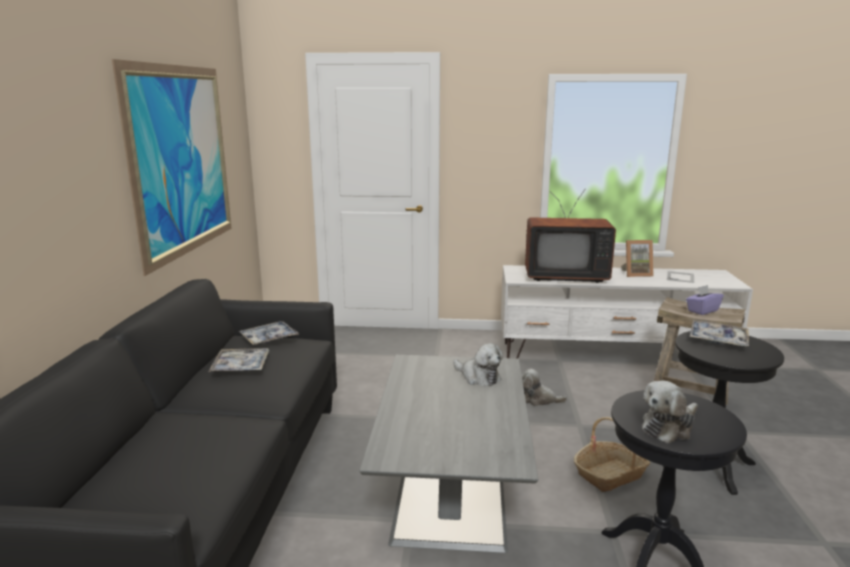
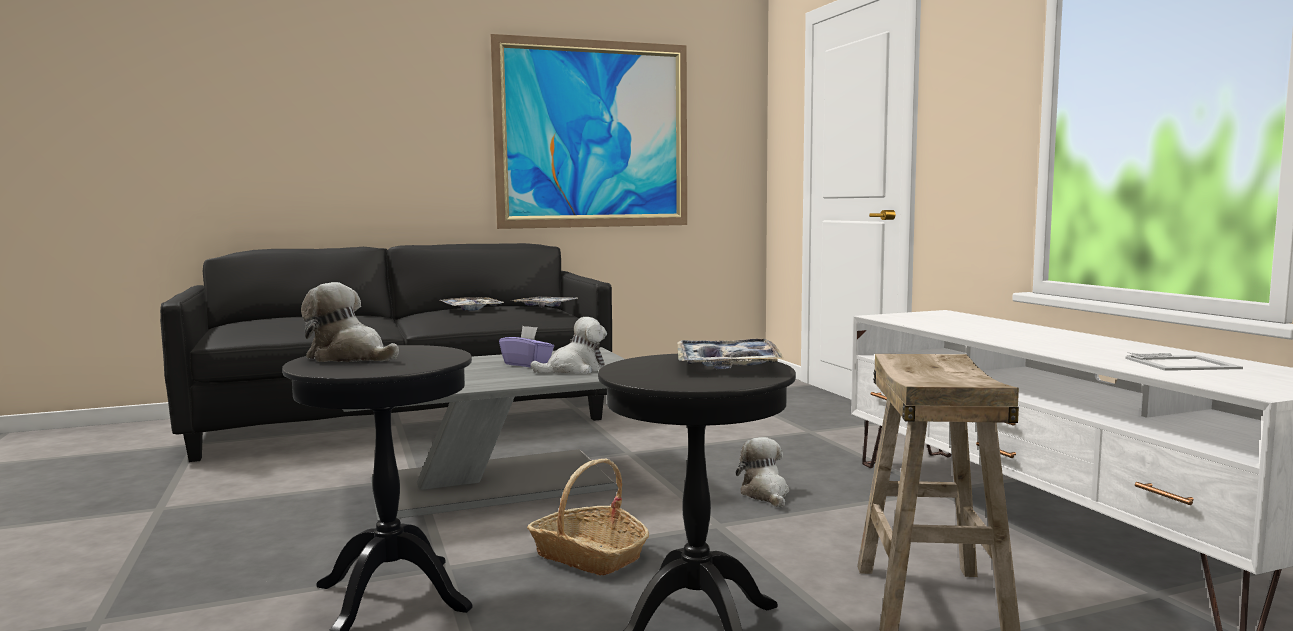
camera: 65 degrees right, 10 degrees down
plush toy [453,343,503,386] -> plush toy turned 135 degrees counterclockwise [530,317,607,374]
television [525,190,616,283] -> none
picture frame [621,240,653,277] -> none
purple tissue box [686,285,723,315] -> purple tissue box moved to [499,326,554,368]

